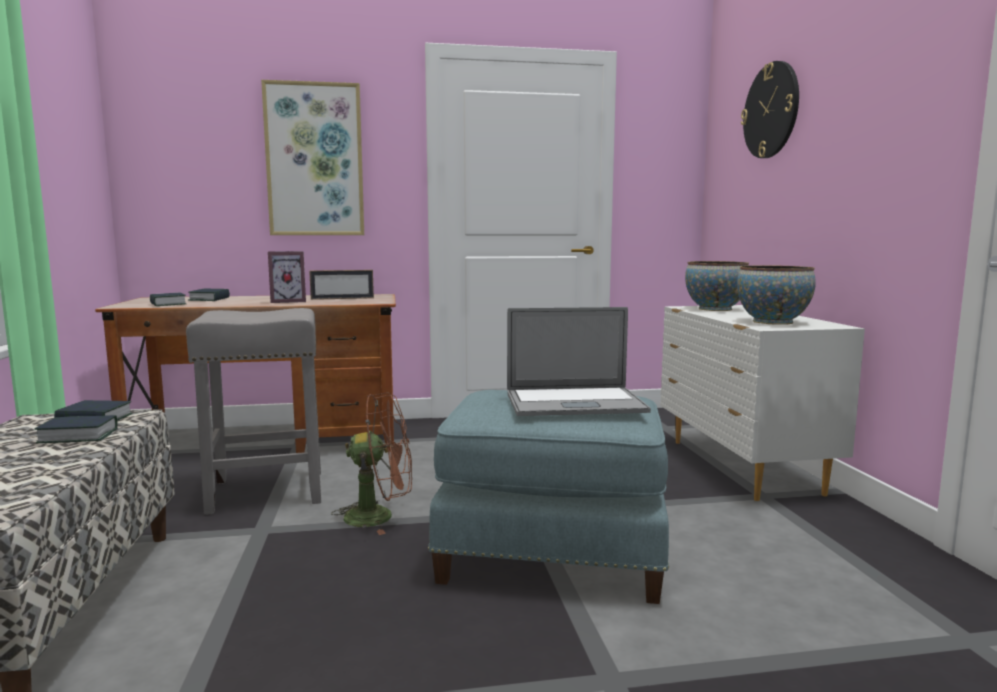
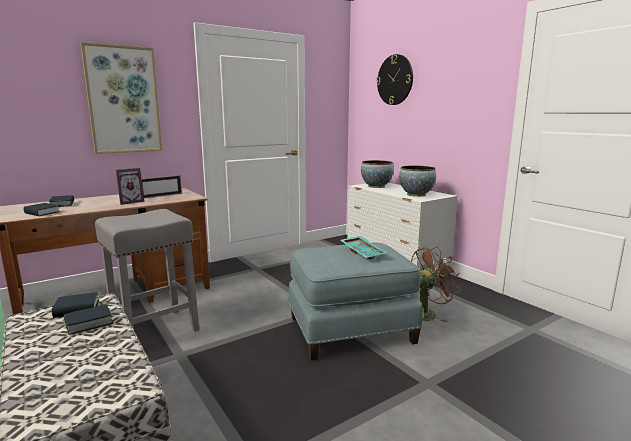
camera: 25 degrees left, 5 degrees up
brown fan [331,392,412,535] -> brown fan moved to [411,247,461,323]
laptop [507,307,651,416] -> turquoise tray [340,236,387,259]

